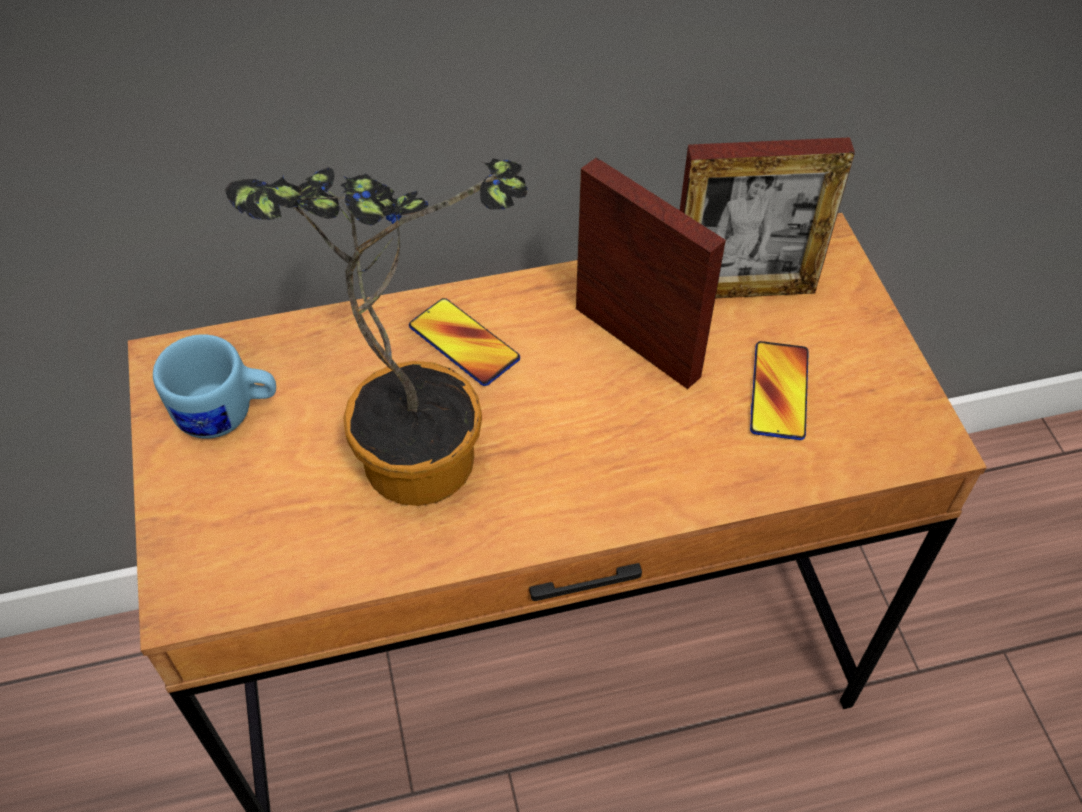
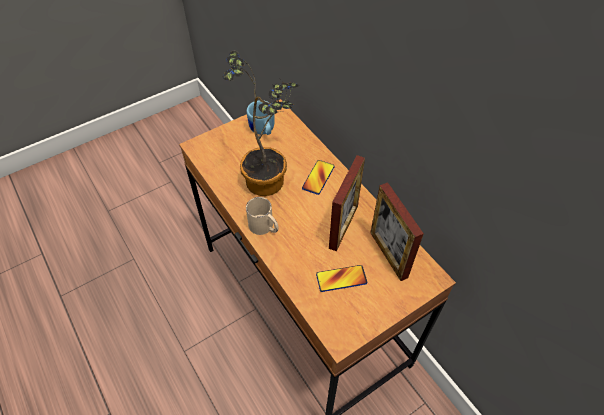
camera: 70 degrees right, 0 degrees up
none -> beige mug [246,197,279,235]

